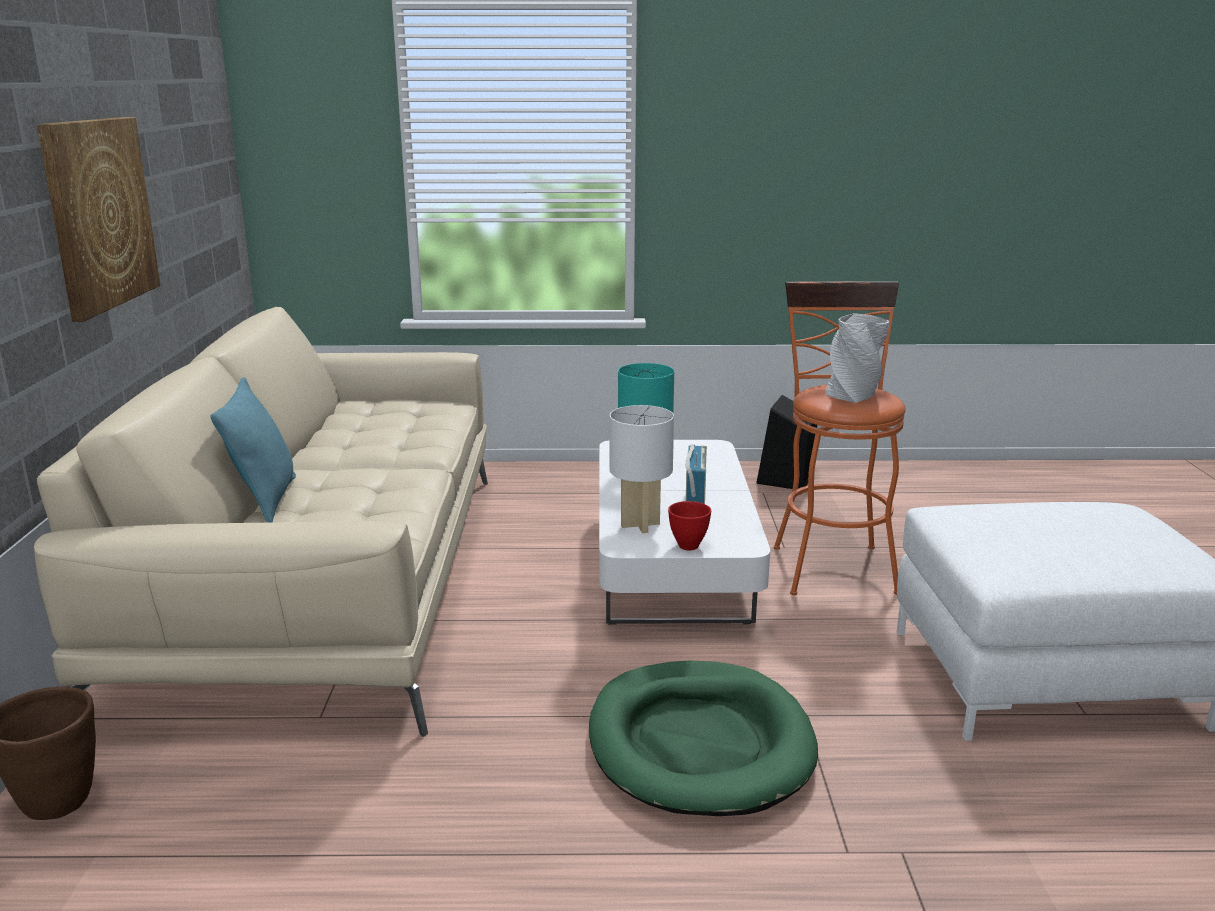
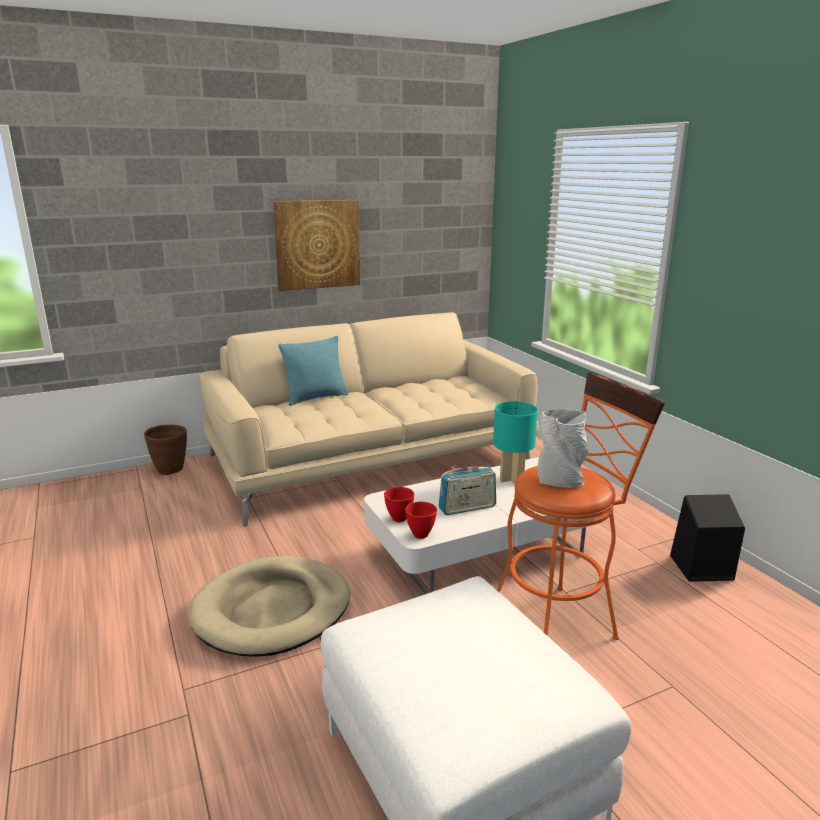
camera: 65 degrees right, 0 degrees up
green dog bed [589,660,818,816] -> beige dog bed [188,556,350,656]
white table lamp [610,405,674,533] -> none
none -> red bowl [405,501,437,539]

